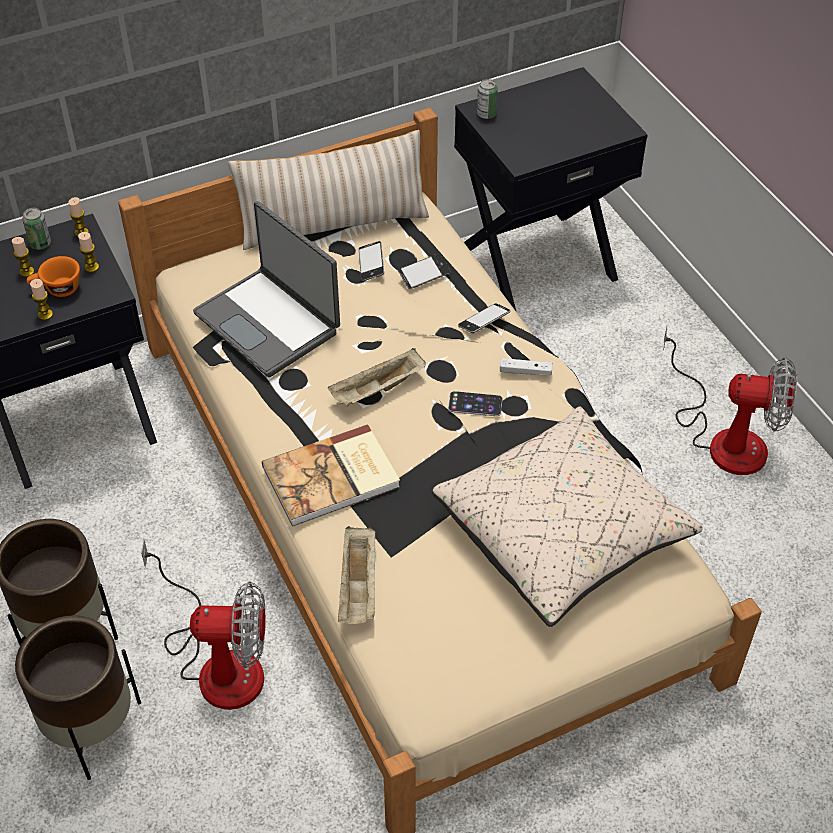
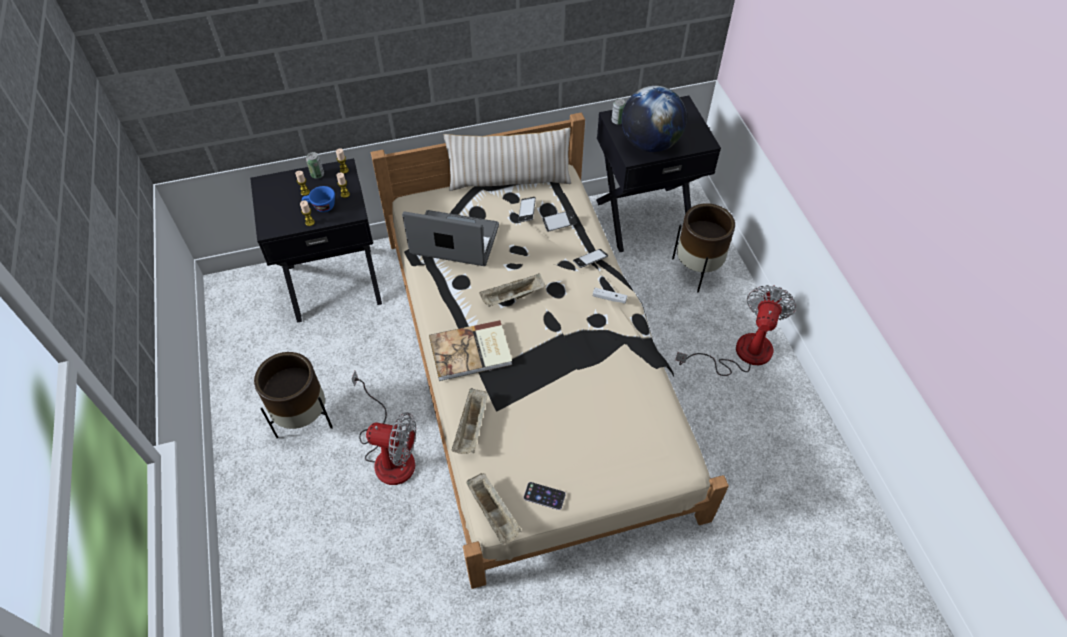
camera: 10 degrees right, 5 degrees up
brown planter [15,615,141,780] -> brown planter moved to [672,203,735,293]
orange cup [27,256,80,297] -> blue cup [302,186,335,212]
laptop [193,201,340,377] -> laptop turned 135 degrees clockwise [402,210,499,266]
beige pillow [432,407,703,627] -> none
phone [448,391,503,416] -> phone moved to [523,482,566,510]
fan [663,325,797,475] -> fan turned 90 degrees counterclockwise [676,285,796,376]
none -> beige tray [466,473,522,545]
none -> globe [622,86,687,152]

